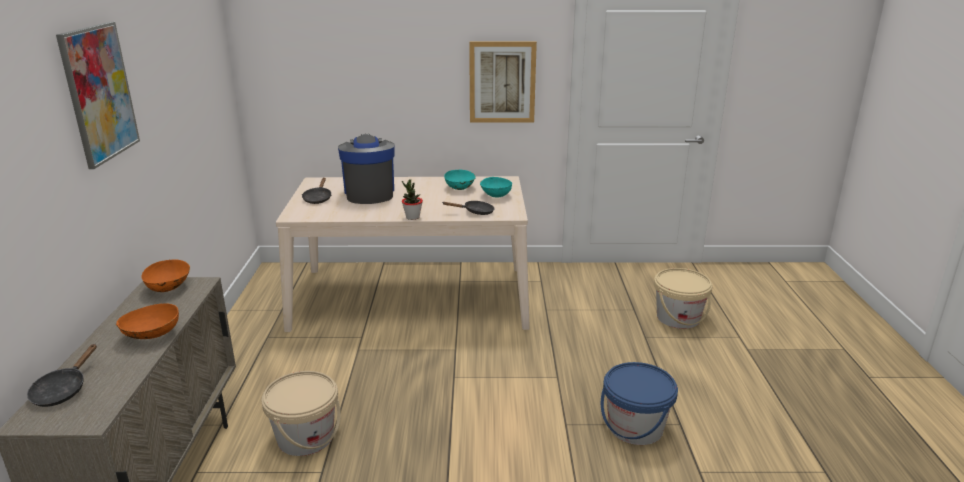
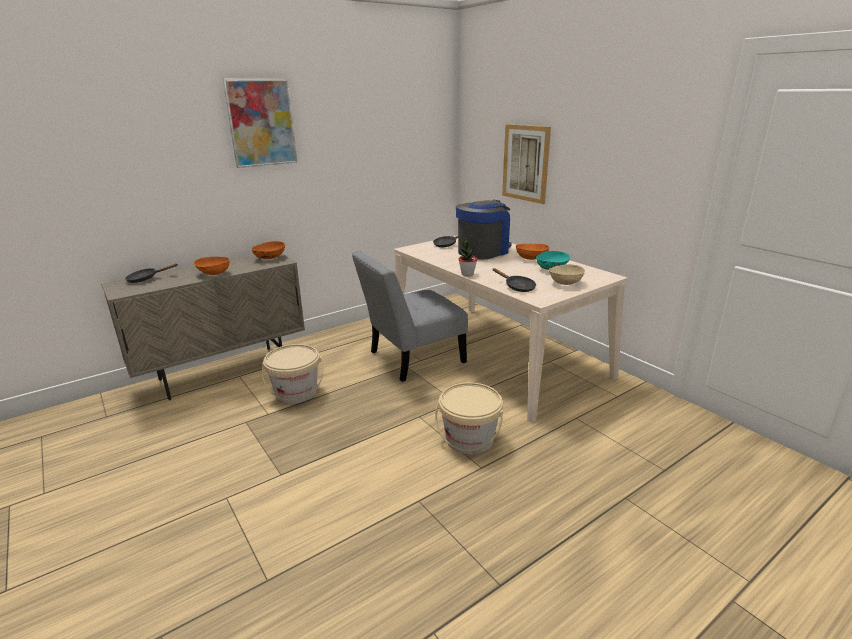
camera: 55 degrees right, 0 degrees up
picture [469,42,537,123] -> picture moved to [502,124,551,204]
turquoise bowl [480,177,512,198] -> beige bowl [549,264,585,285]
blue bucket [601,362,678,445] -> none
beige bucket [654,268,712,329] -> beige bucket moved to [435,383,503,454]
none -> grey chair [352,251,468,382]
none -> orange bowl [516,244,549,260]

